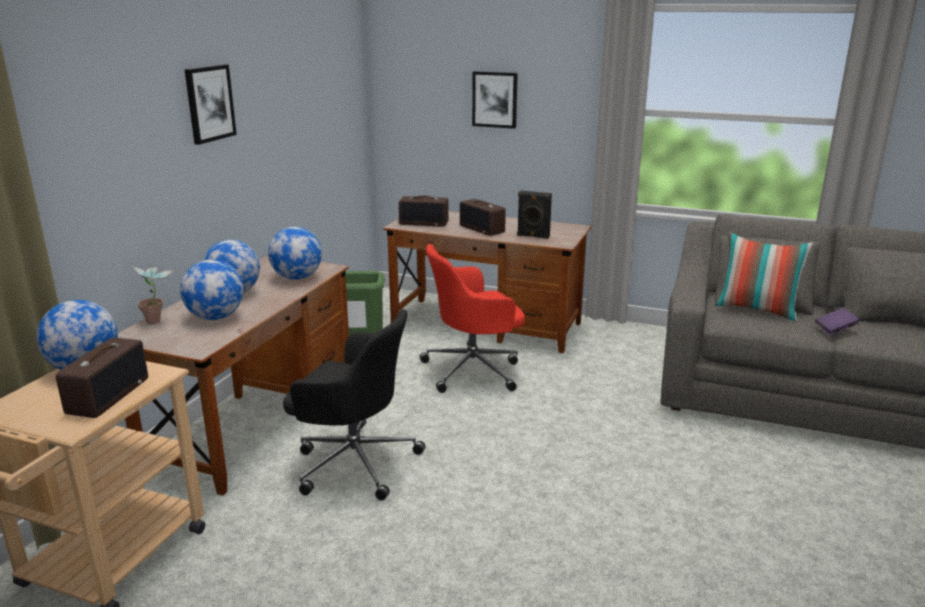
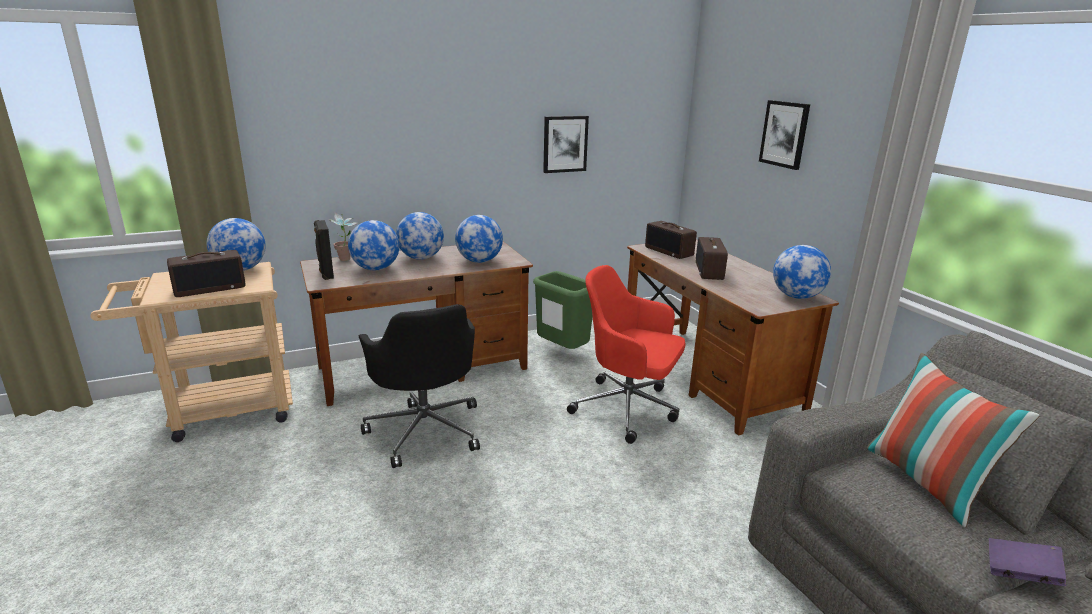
camera: 45 degrees right, 0 degrees up
picture [184,64,237,145] -> picture moved to [543,116,589,173]
black speaker [517,191,552,239] -> black speaker moved to [314,220,334,280]
none -> globe [773,245,831,299]

